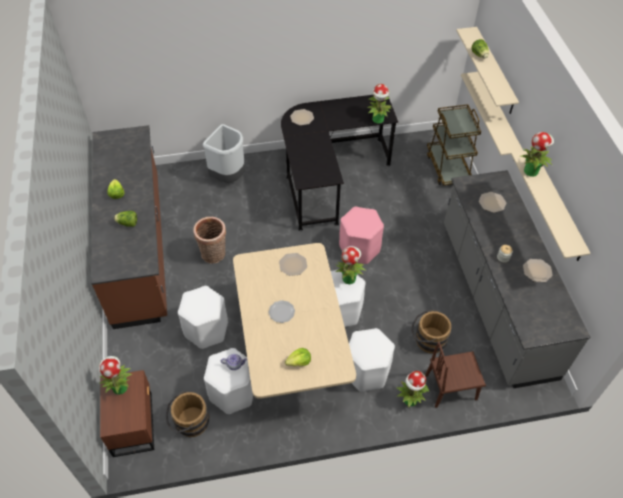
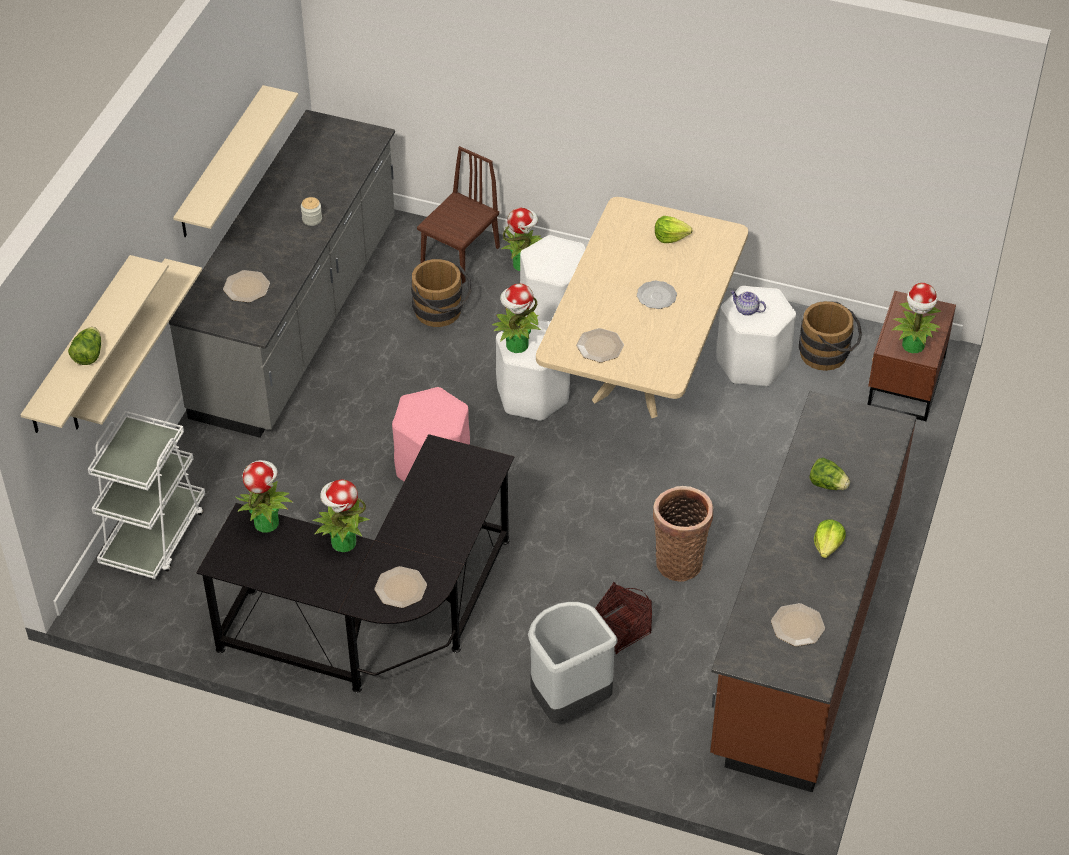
camera: 150 degrees left, 5 degrees down
white stool [178,286,228,349] -> none
brown chair [425,342,486,408] -> brown chair turned 75 degrees counterclockwise [417,146,500,284]
brown cart [427,104,481,185] -> white cart [88,411,205,579]
potted plant [520,132,554,177] -> potted plant moved to [313,479,369,552]
plate [523,259,553,282] -> plate moved to [771,603,825,647]
none -> basket [595,582,652,654]

